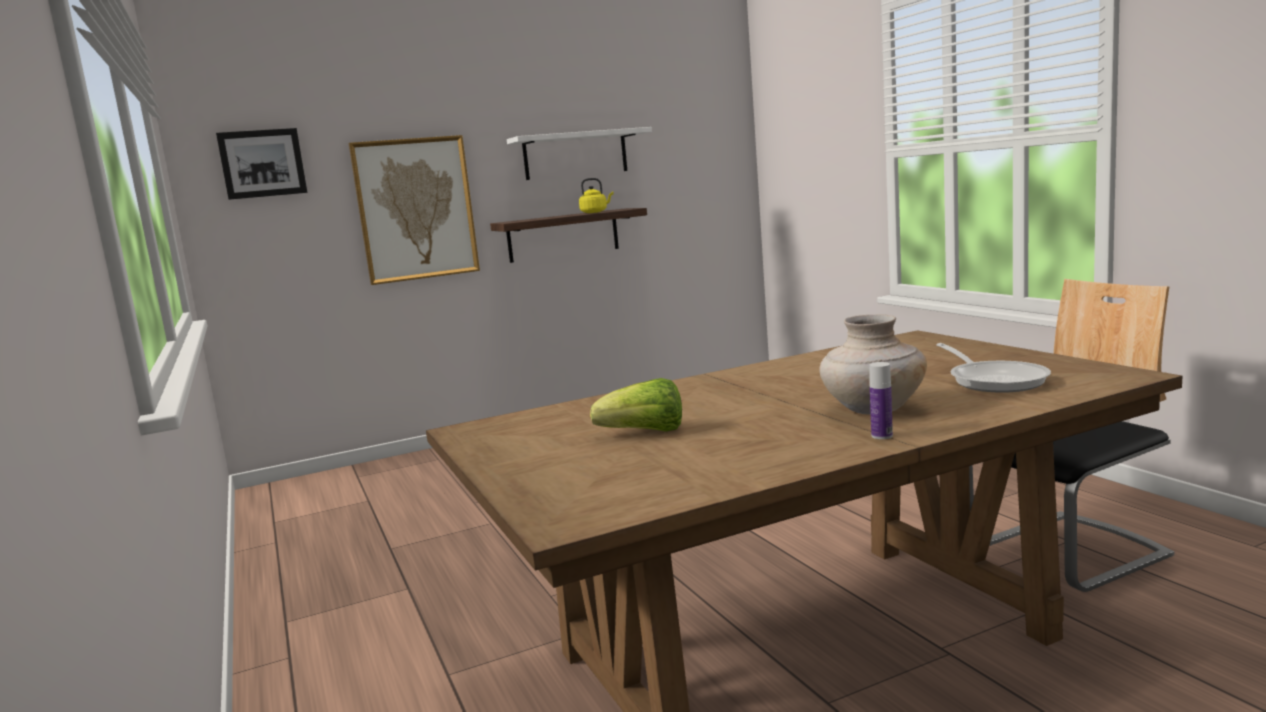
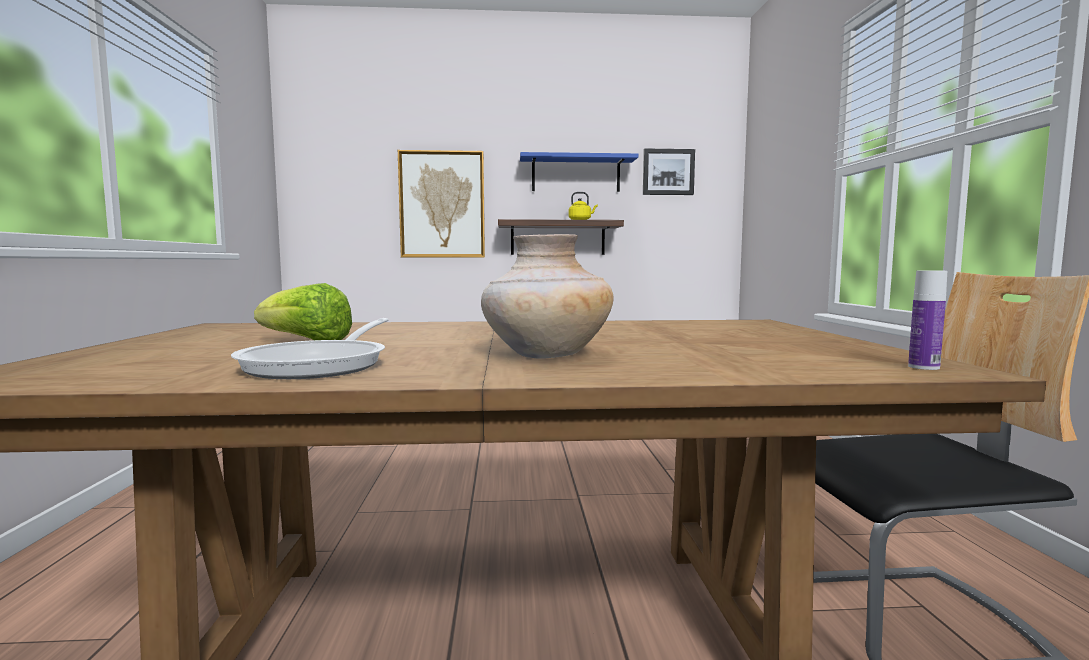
camera: 20 degrees right, 5 degrees down
picture [216,128,307,200] -> picture moved to [643,149,695,195]
white shelf [507,127,652,180] -> blue shelf [520,152,638,192]
bottle [869,362,893,439] -> bottle moved to [908,270,947,370]
frying pan [936,343,1051,393] -> frying pan moved to [231,318,389,379]

